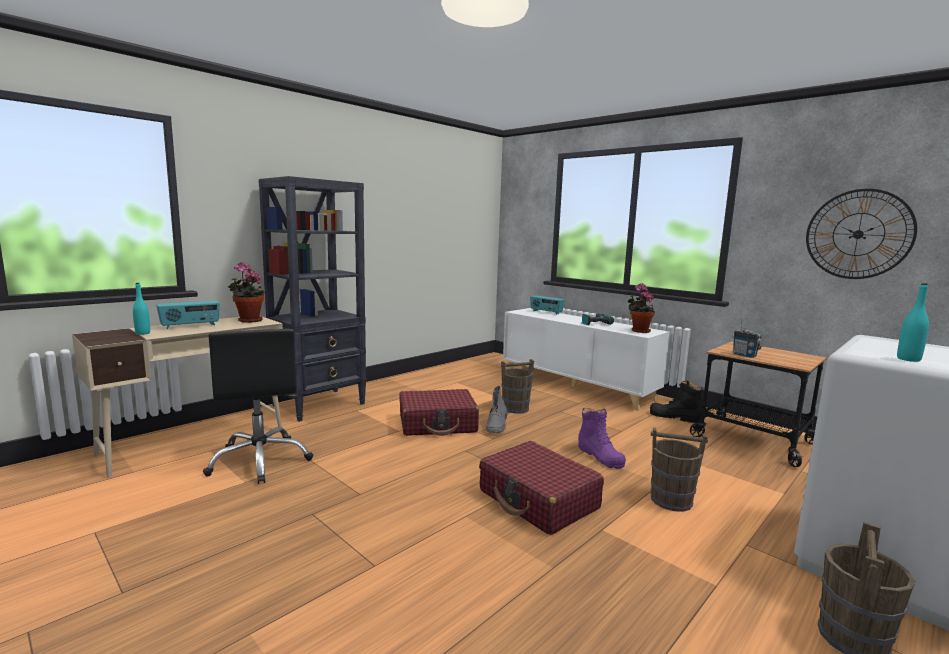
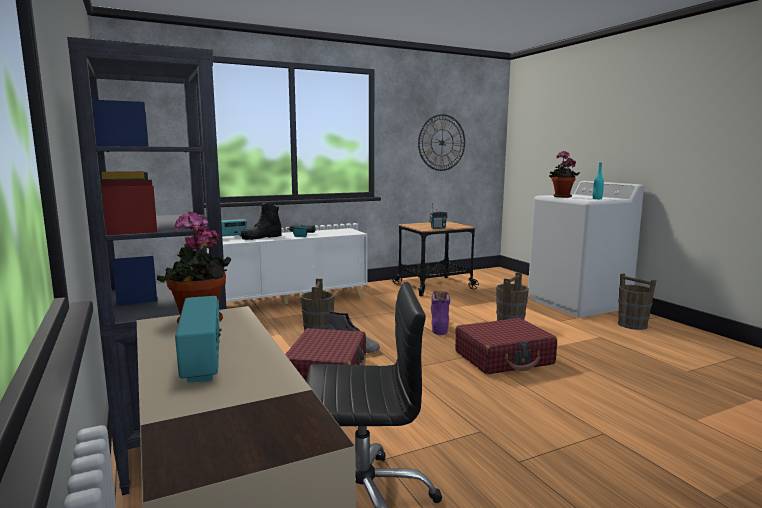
camera: 70 degrees left, 0 degrees up
turquoise bottle [133,283,150,335] -> none
purple boot [578,408,626,469] -> purple boot turned 75 degrees counterclockwise [431,291,450,335]
potted plant [627,283,655,333] -> potted plant moved to [549,151,580,198]
black boot [650,381,704,423] -> black boot moved to [241,203,282,240]

